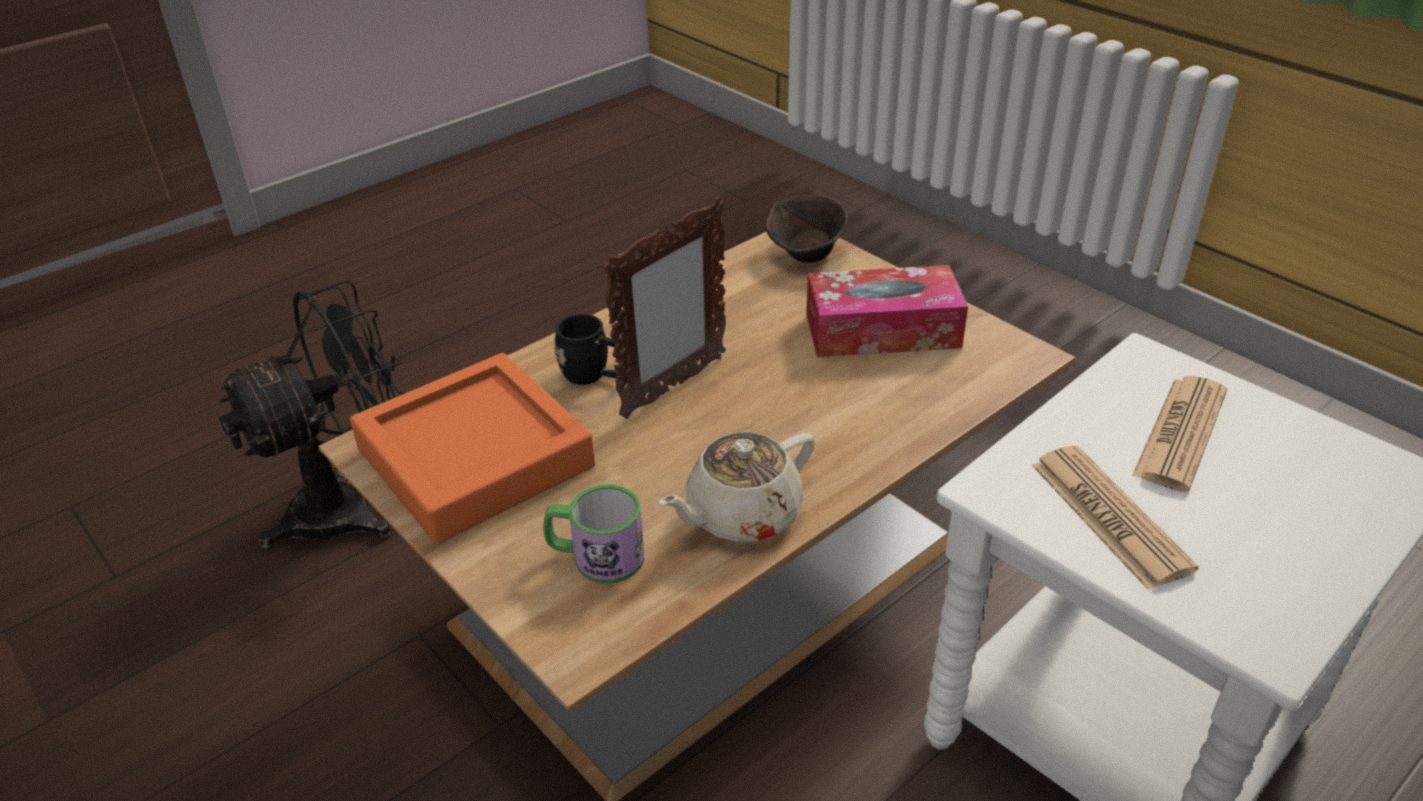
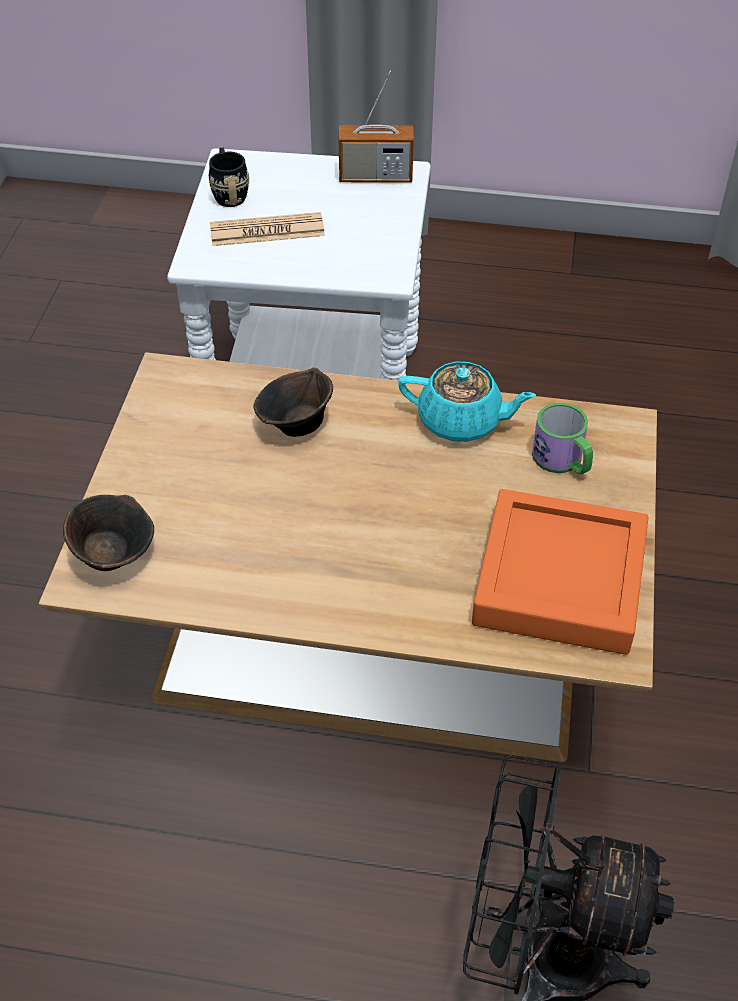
camera: 130 degrees left, 10 degrees up
black mug [554,314,623,385] -> black mug moved to [209,148,249,207]
picture frame [602,197,726,419] -> none
beige teapot [659,432,815,542] -> turquoise teapot [398,361,536,442]
tissue box [806,265,968,357] -> none
newspaper [1032,446,1199,590] -> none
none -> brown bowl [253,368,333,437]
none -> radio [339,71,414,183]

